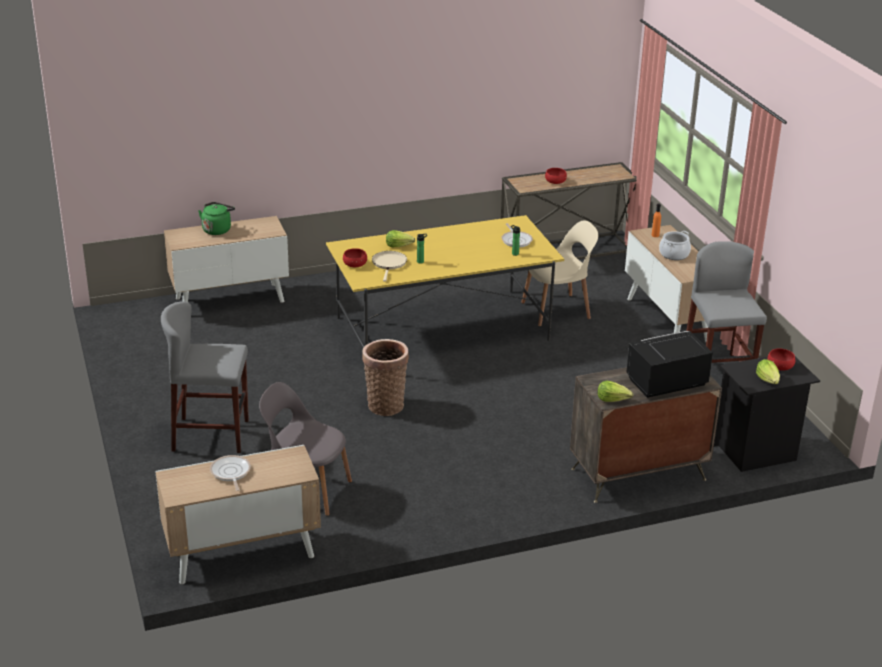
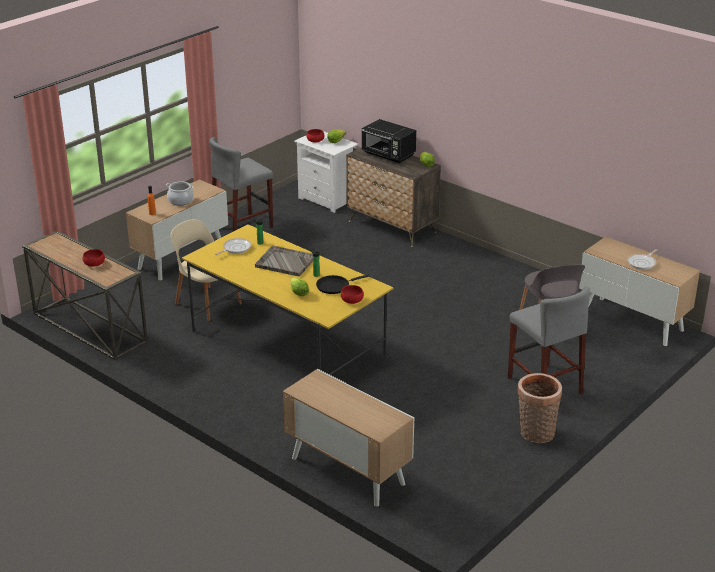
camera: 120 degrees left, 0 degrees up
green kettle [198,202,235,235] -> none
basket [362,339,409,416] -> basket moved to [518,373,562,443]
beige frying pan [372,251,407,282] -> black frying pan [316,274,369,294]
black nightstand [714,357,820,472] -> white nightstand [294,131,358,213]
none -> grey tray [255,245,313,276]

